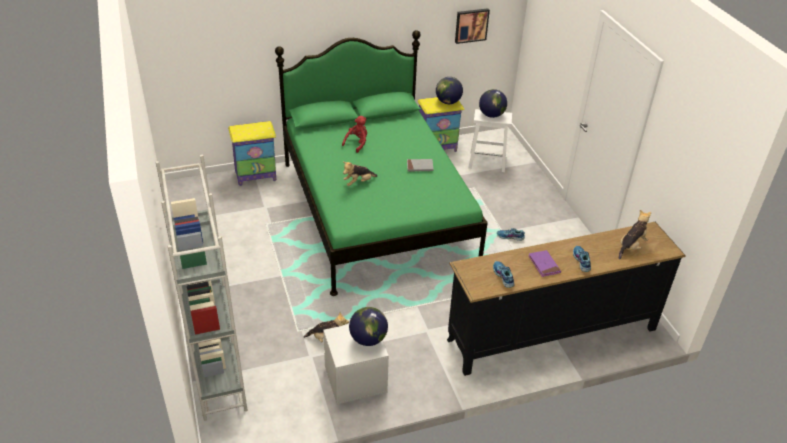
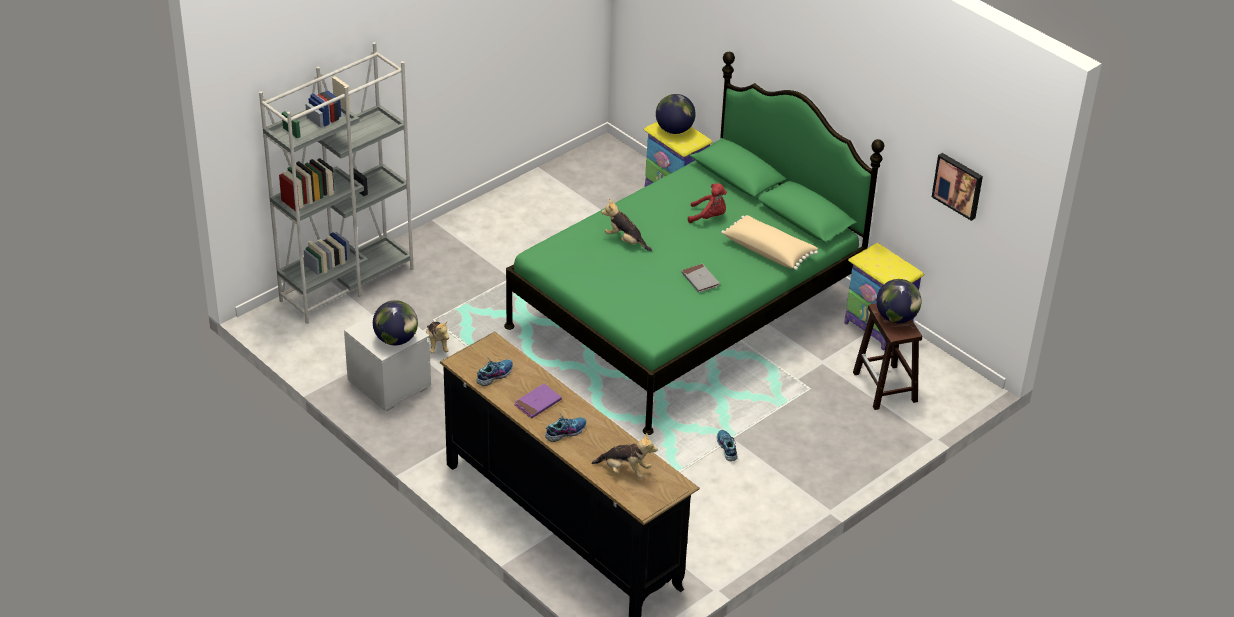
camera: 65 degrees right, 0 degrees up
globe [436,77,463,104] -> globe moved to [656,94,696,134]
white stool [469,109,512,172] -> brown stool [853,303,922,410]
none -> beige pillow [721,215,818,270]

